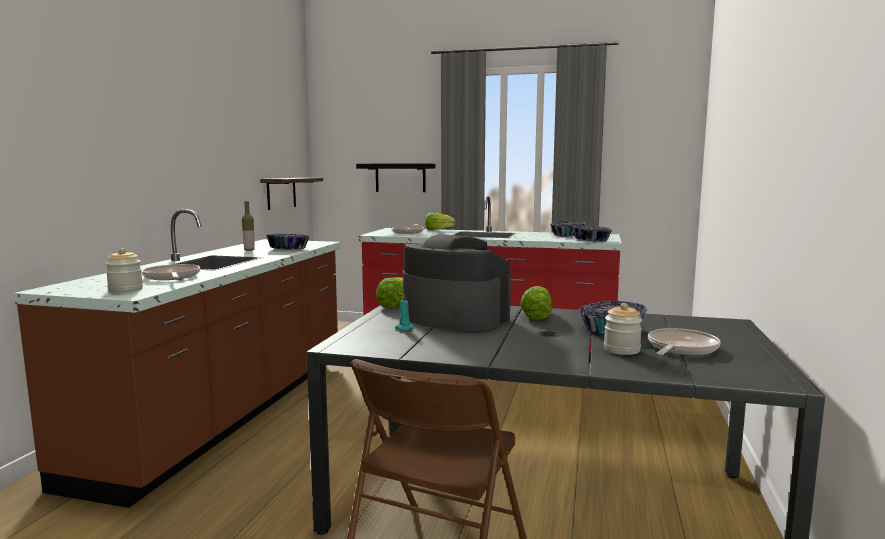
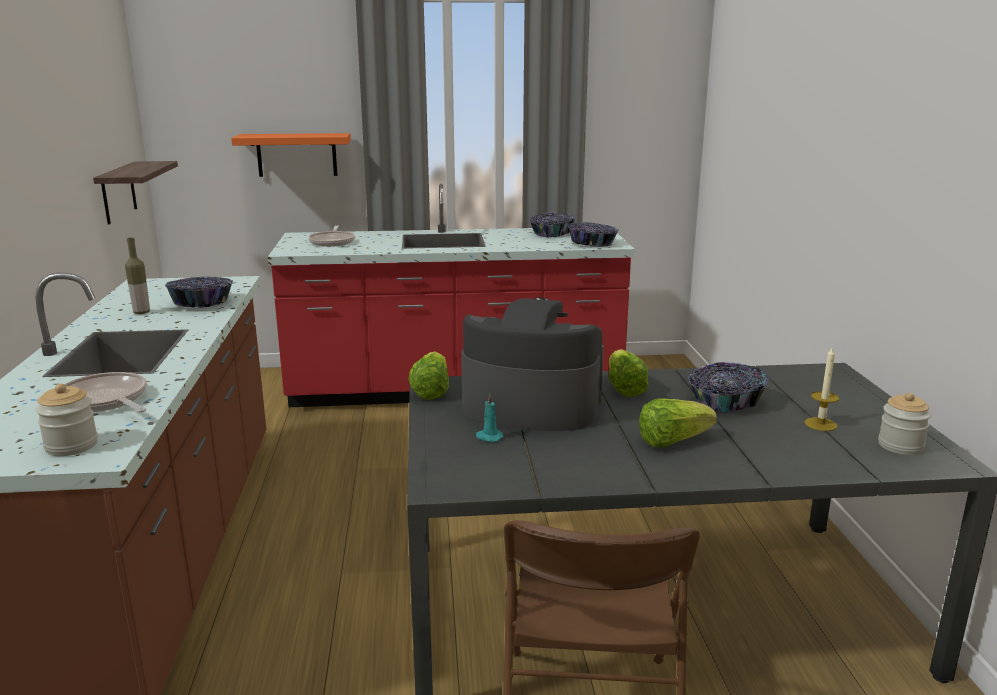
camera: 20 degrees left, 10 degrees up
black shelf [356,164,436,192] -> orange shelf [231,133,351,177]
lettuce [425,212,456,230] -> lettuce moved to [639,398,717,447]
jar [604,303,642,355] -> jar moved to [878,393,931,455]
frying pan [648,328,721,355] -> candle [805,348,839,431]

